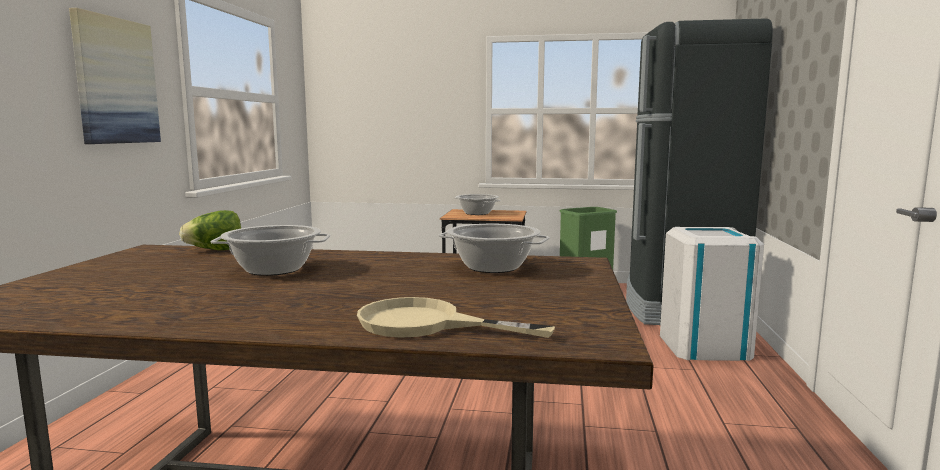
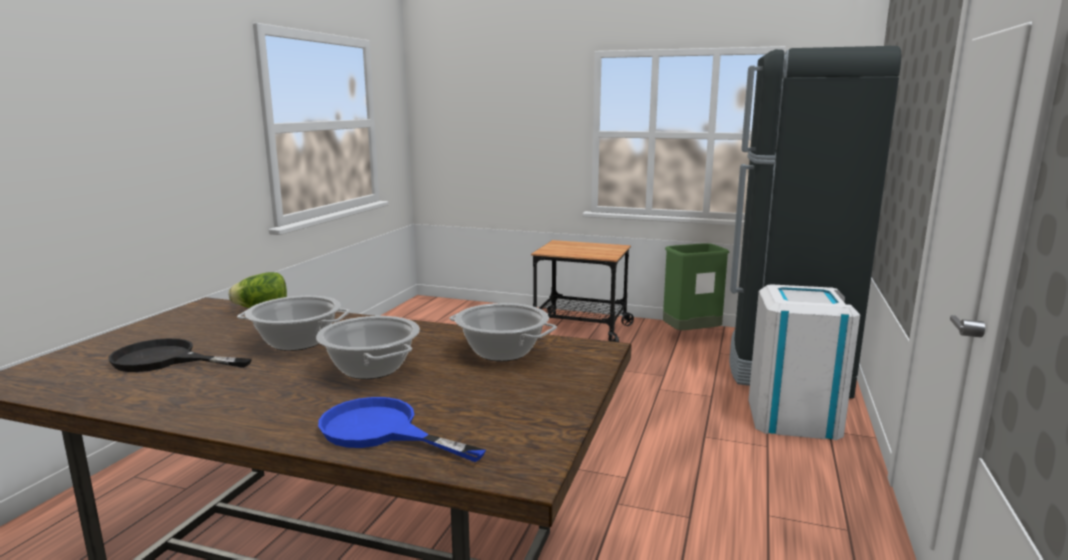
camera: 10 degrees right, 5 degrees up
picture [69,8,161,144] -> none
beige frying pan [357,297,555,338] -> blue frying pan [318,397,486,462]
cooking pot [455,194,501,215] -> cooking pot moved to [316,316,420,379]
none -> black frying pan [108,338,252,372]

